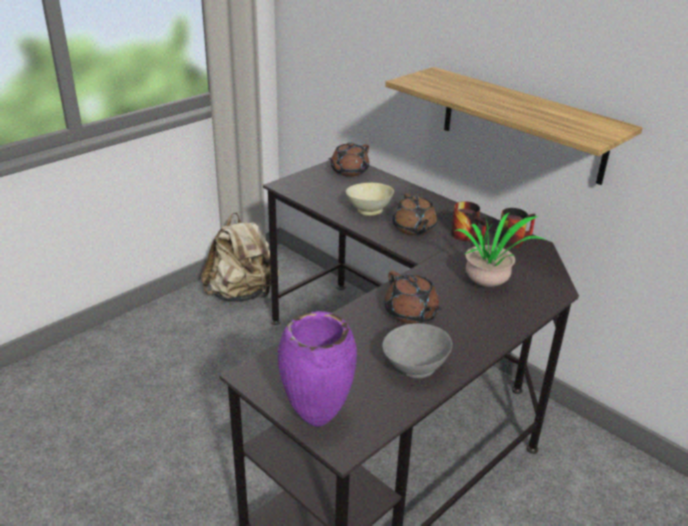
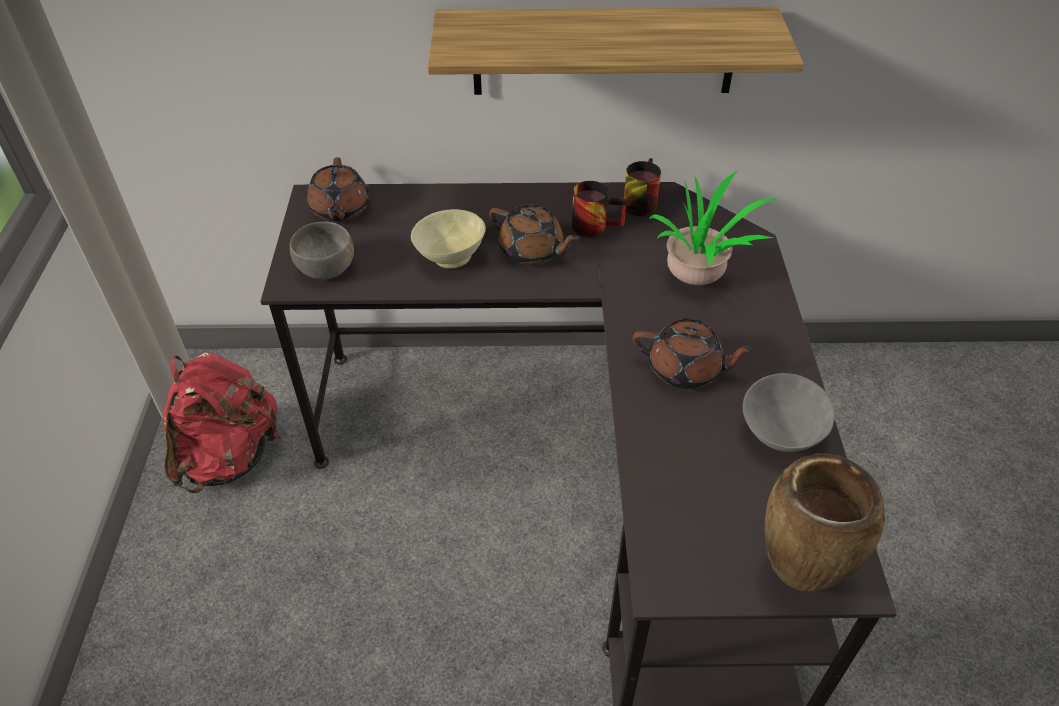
camera: 45 degrees left, 15 degrees up
beige backpack [201,212,280,302] -> red backpack [163,353,281,493]
purple vase [278,311,357,427] -> brown vase [765,454,885,592]
none -> grey bowl [289,222,354,279]

